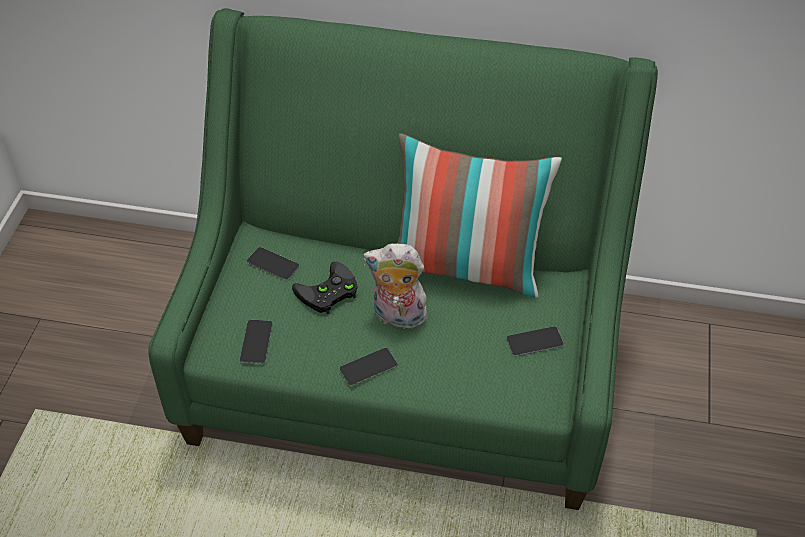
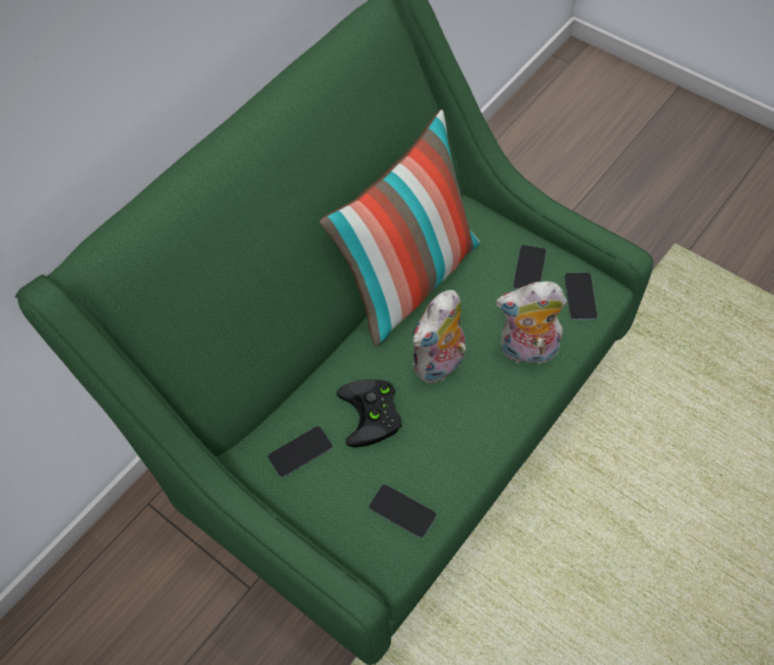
camera: 60 degrees left, 10 degrees up
phone [340,348,397,386] -> phone moved to [564,272,598,320]
none -> plush toy [496,281,567,364]

